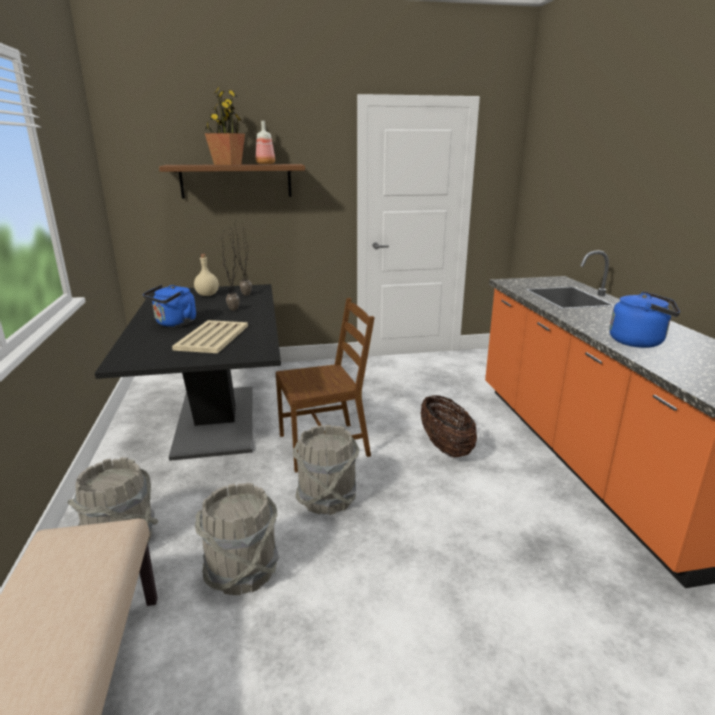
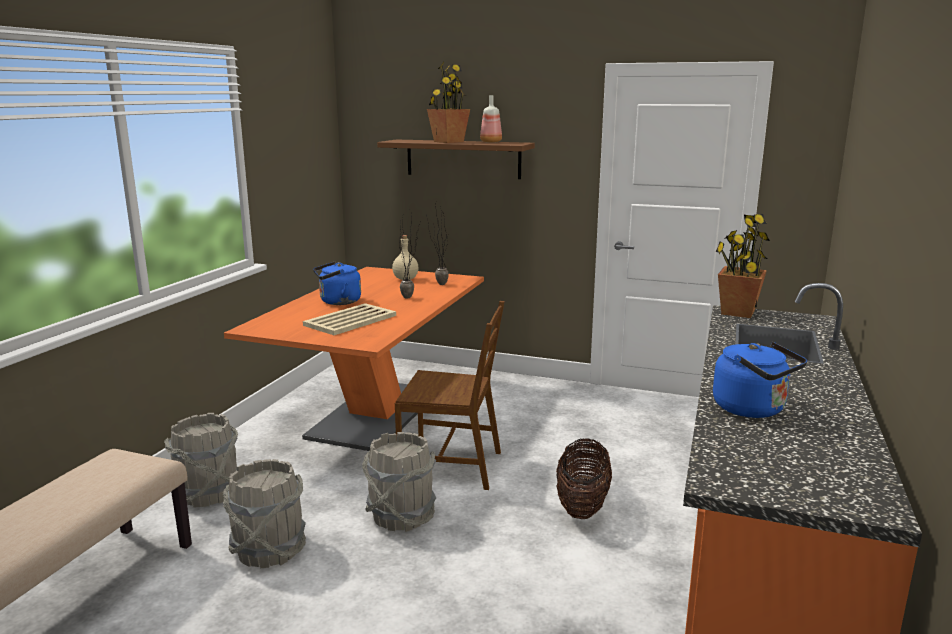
camera: 30 degrees right, 5 degrees down
black dining table [95,284,281,461] -> orange dining table [224,267,484,451]
none -> potted plant [716,214,770,318]

